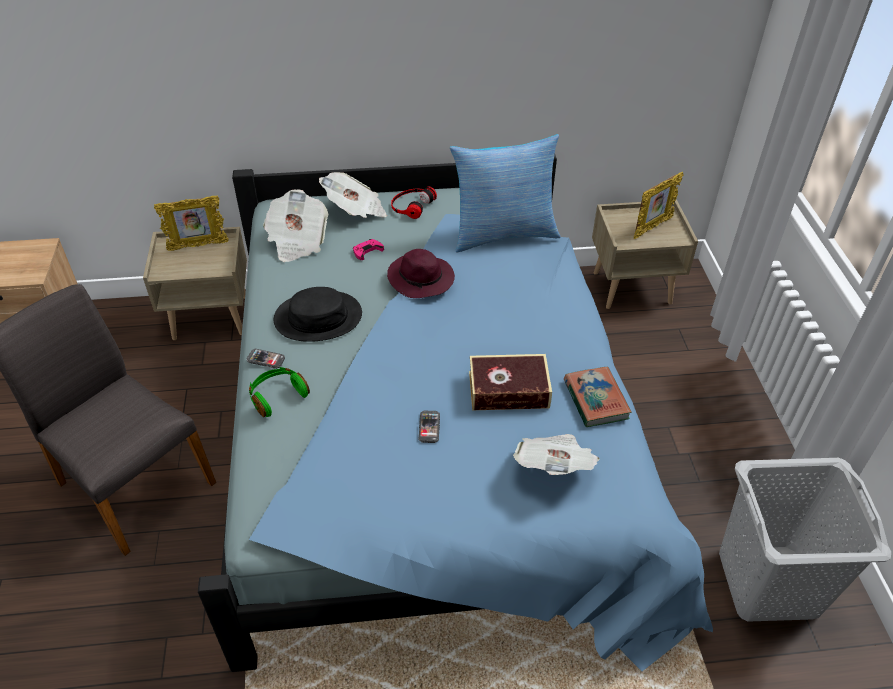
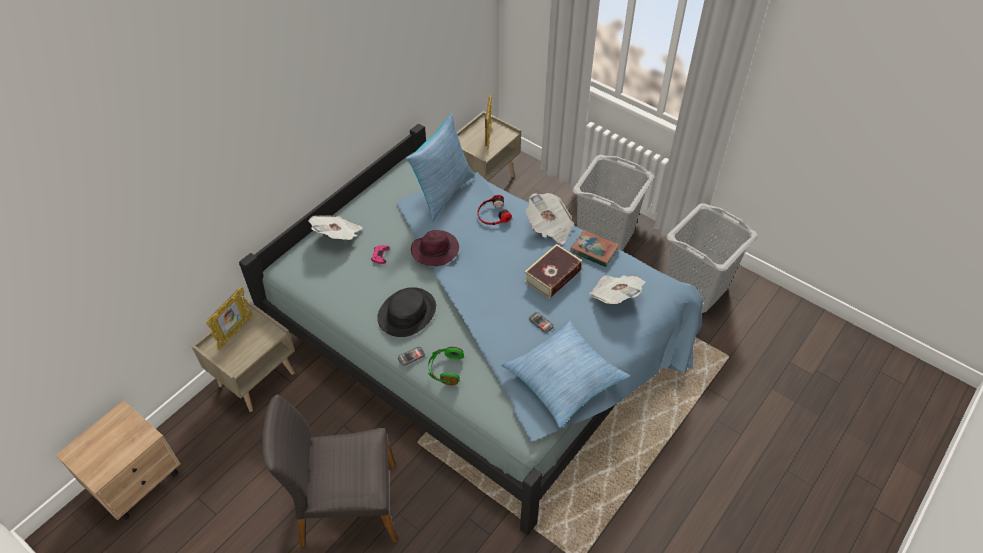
camera: 45 degrees left, 5 degrees up
newspaper [263,189,329,262] -> newspaper moved to [526,193,574,244]
headphones [391,186,437,219] -> headphones moved to [477,195,512,225]
none -> pillow [501,319,630,428]
none -> grey laundry basket [573,155,654,251]

